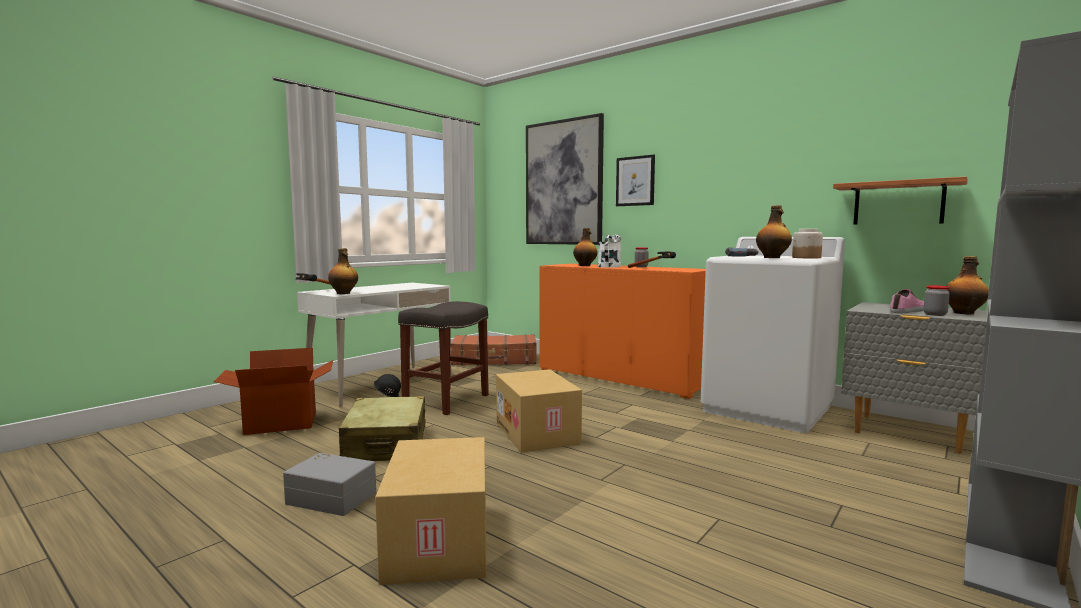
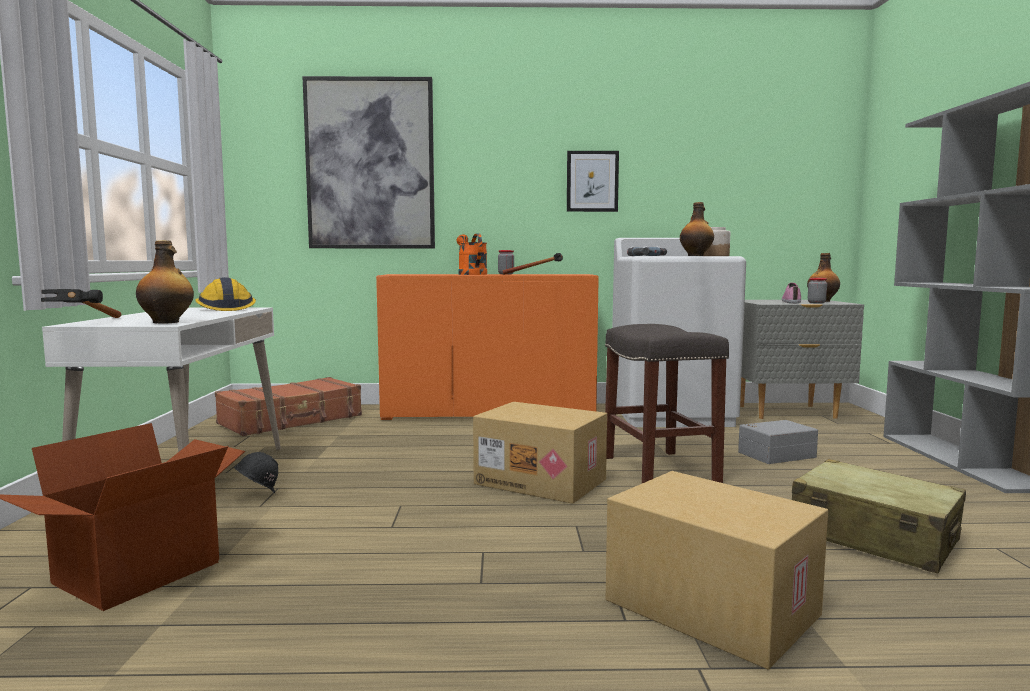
camera: 40 degrees left, 0 degrees up
grey storage box [283,453,376,516] -> grey storage box moved to [738,420,818,464]
beige suitcase [339,396,426,461] -> beige suitcase moved to [792,459,966,573]
grey stool [398,301,489,415] -> grey stool moved to [605,324,729,483]
bottle [573,228,597,266] -> none
white watering can [598,234,621,268] -> orange watering can [457,233,487,275]
picture [616,154,655,206] -> picture moved to [567,151,619,212]
shelf [833,177,968,225] -> none
none -> hard hat [195,277,256,311]

